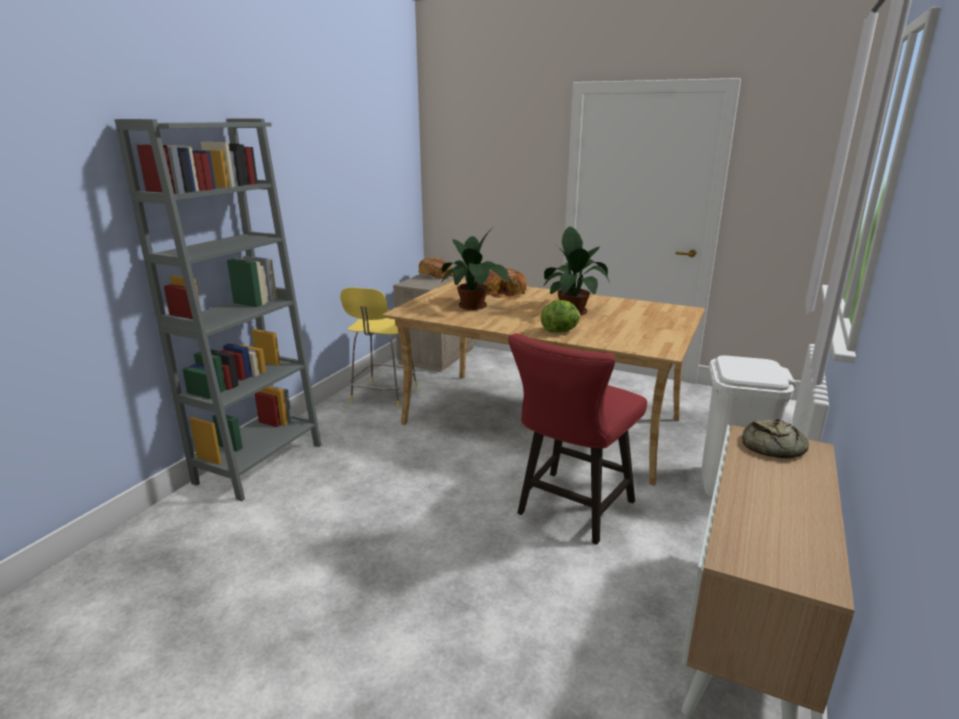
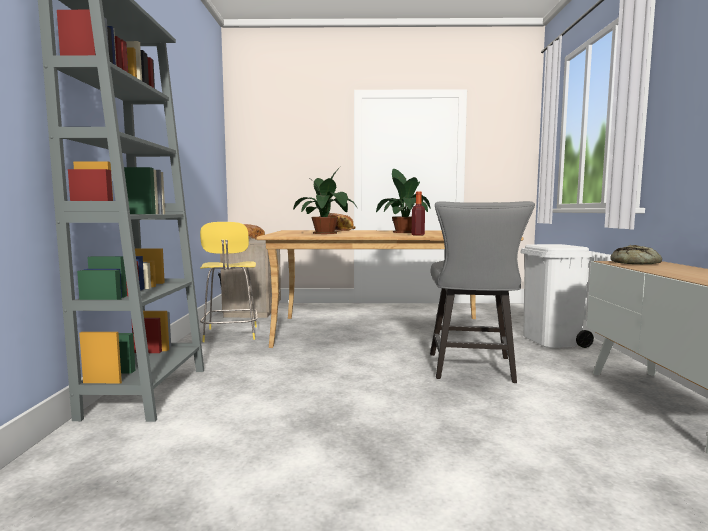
camera: 25 degrees left, 15 degrees down
red chair [508,333,647,545] -> grey chair [430,201,535,383]
lettuce [541,300,580,333] -> bottle [412,192,425,236]

